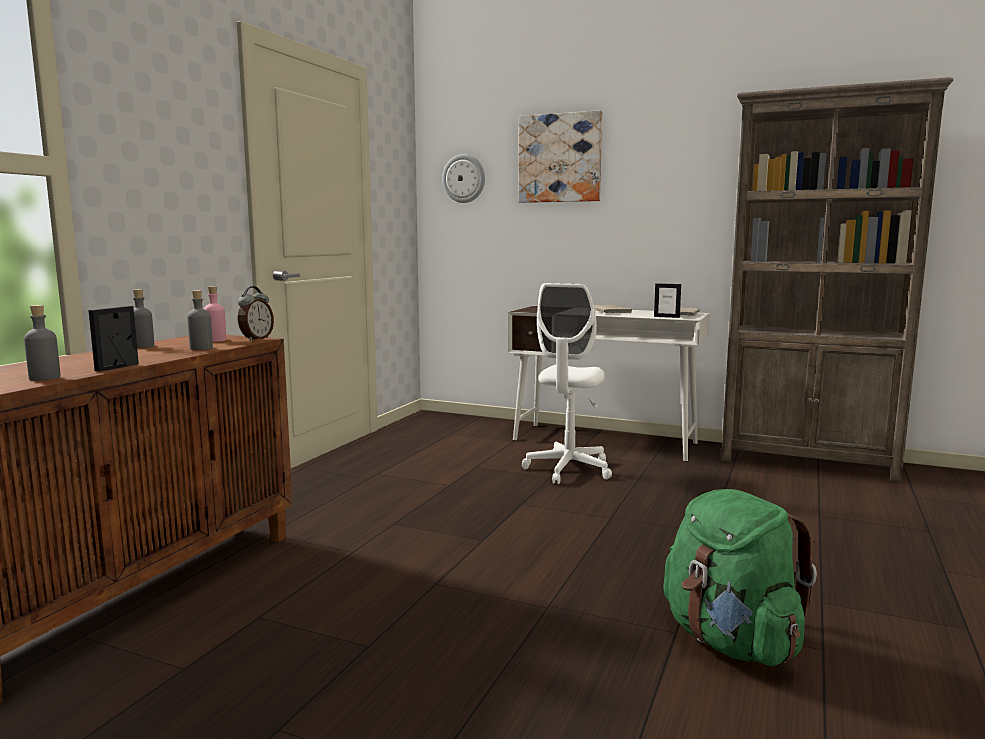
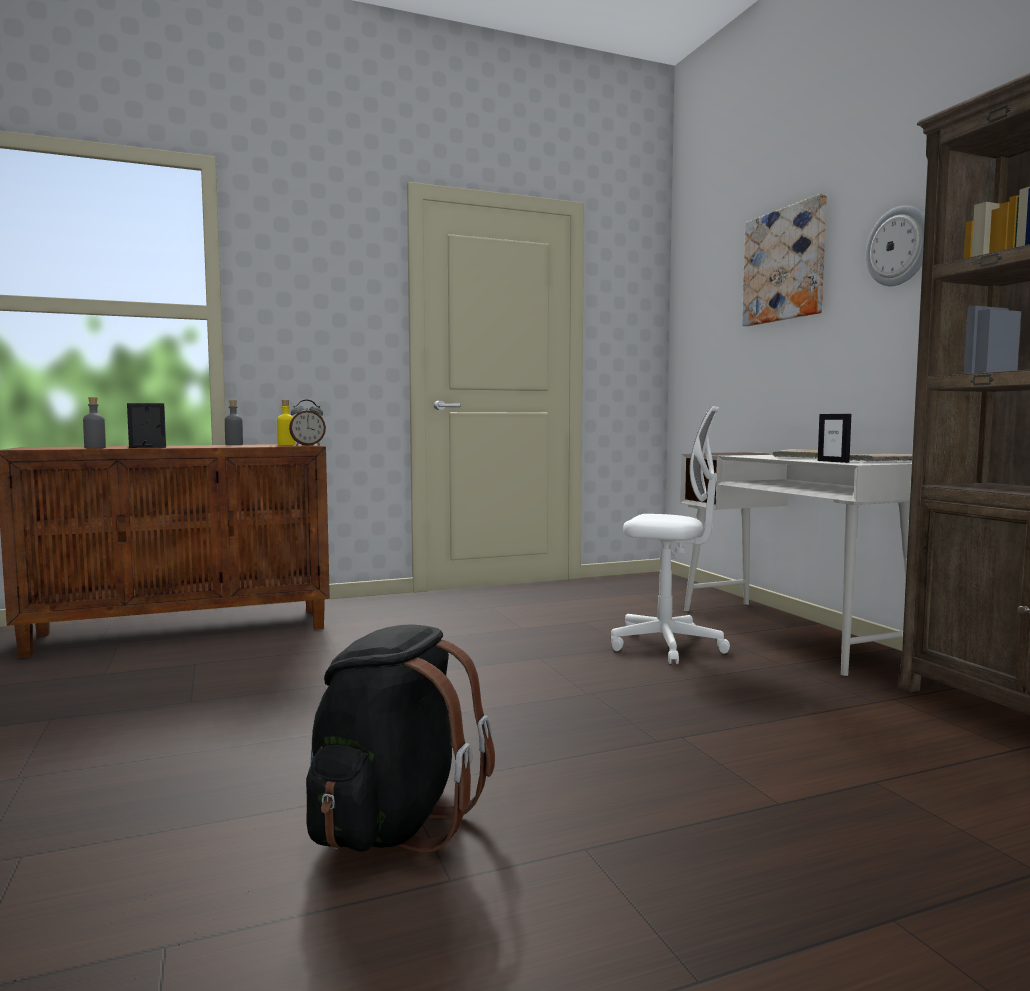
camera: 45 degrees right, 5 degrees down
grey bottle [187,290,213,350] -> none
pink bottle [204,286,226,342] -> yellow bottle [277,400,295,445]
wall clock [442,154,485,203] -> wall clock moved to [866,205,925,286]
white office chair [522,283,612,484] -> white office chair turned 135 degrees counterclockwise [611,406,730,664]
green backpack [663,489,817,666] -> black backpack [306,624,495,852]

